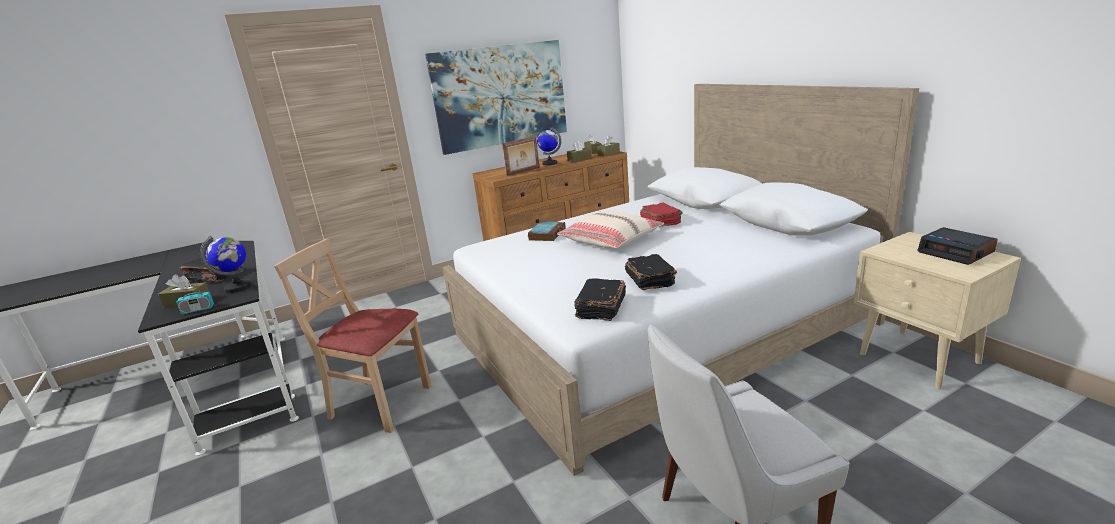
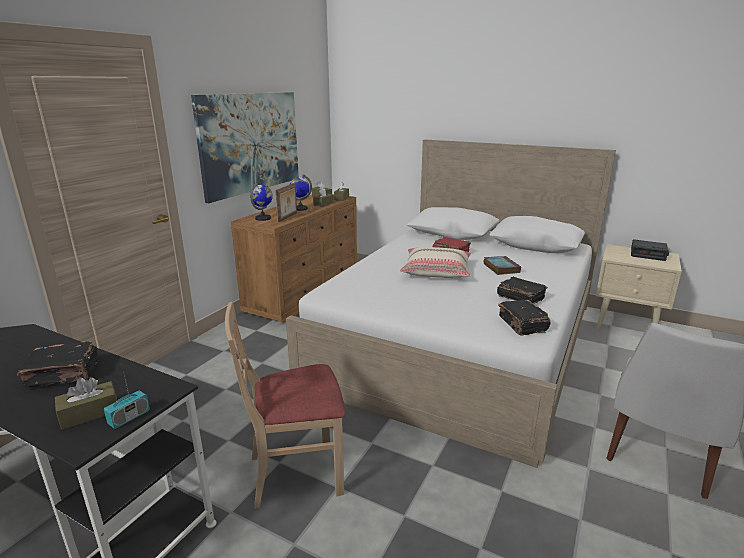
camera: 35 degrees left, 0 degrees up
globe [200,236,251,293] -> globe moved to [250,183,273,221]
book [528,221,565,241] -> book moved to [484,256,521,275]

